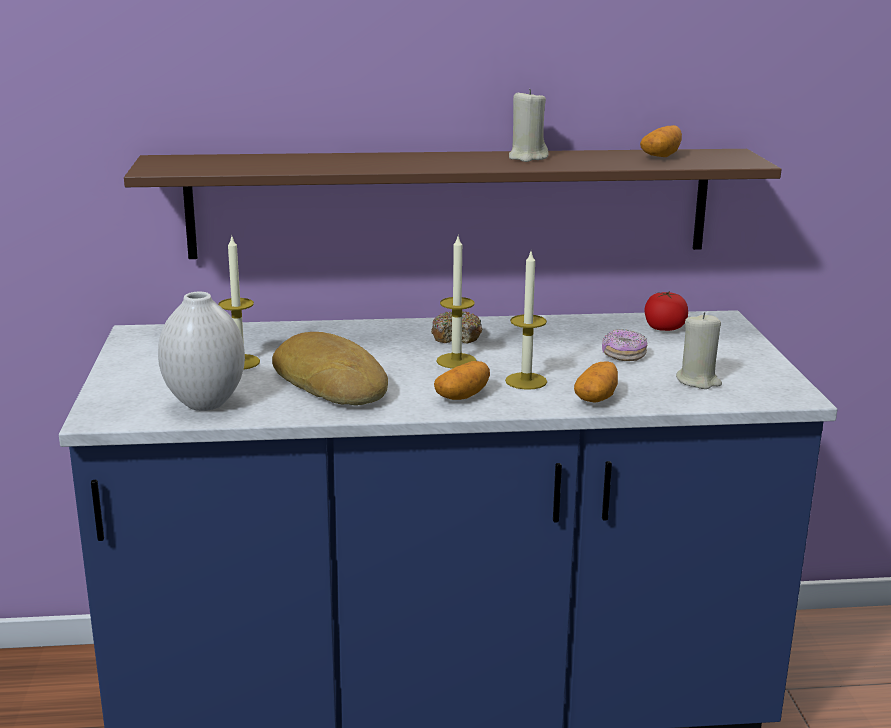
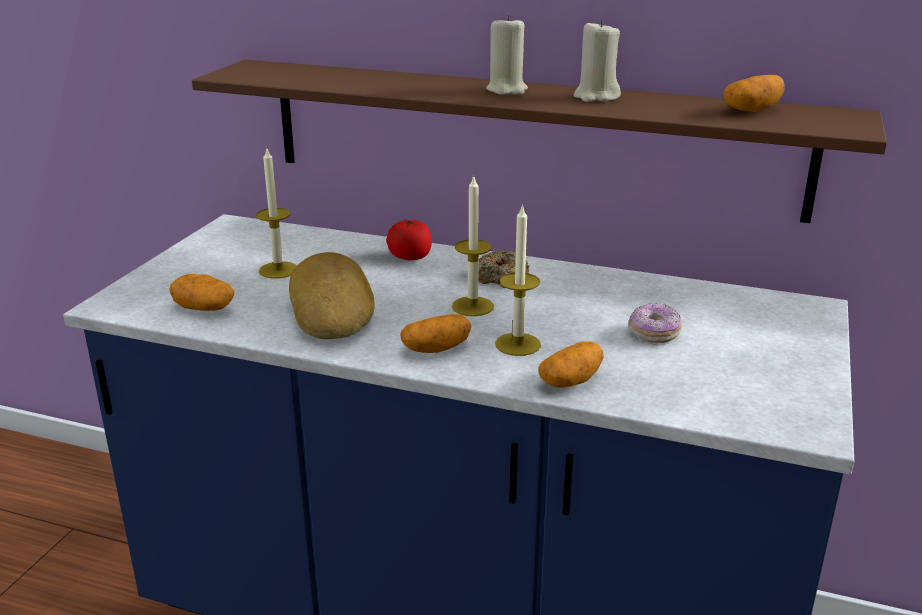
camera: 25 degrees right, 5 degrees up
white vase [158,292,245,411] -> potato [169,274,234,311]
tomato [644,291,688,331] -> tomato moved to [387,219,432,260]
beige candle [676,312,722,389] -> beige candle moved to [486,15,528,95]

